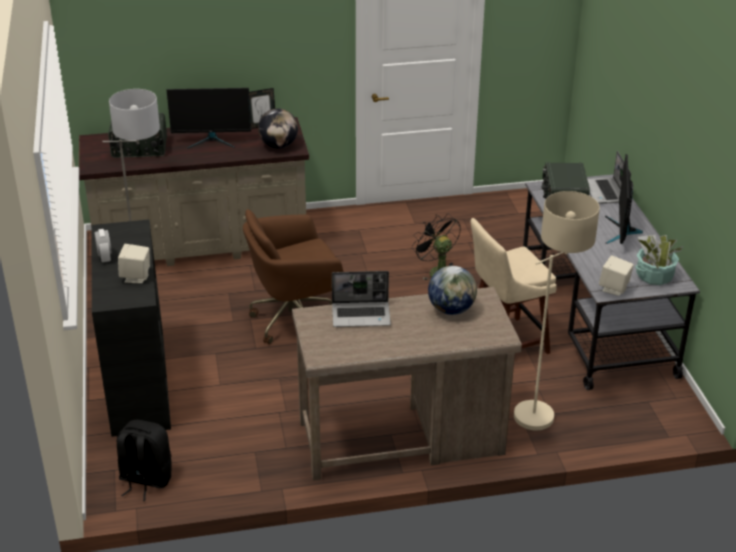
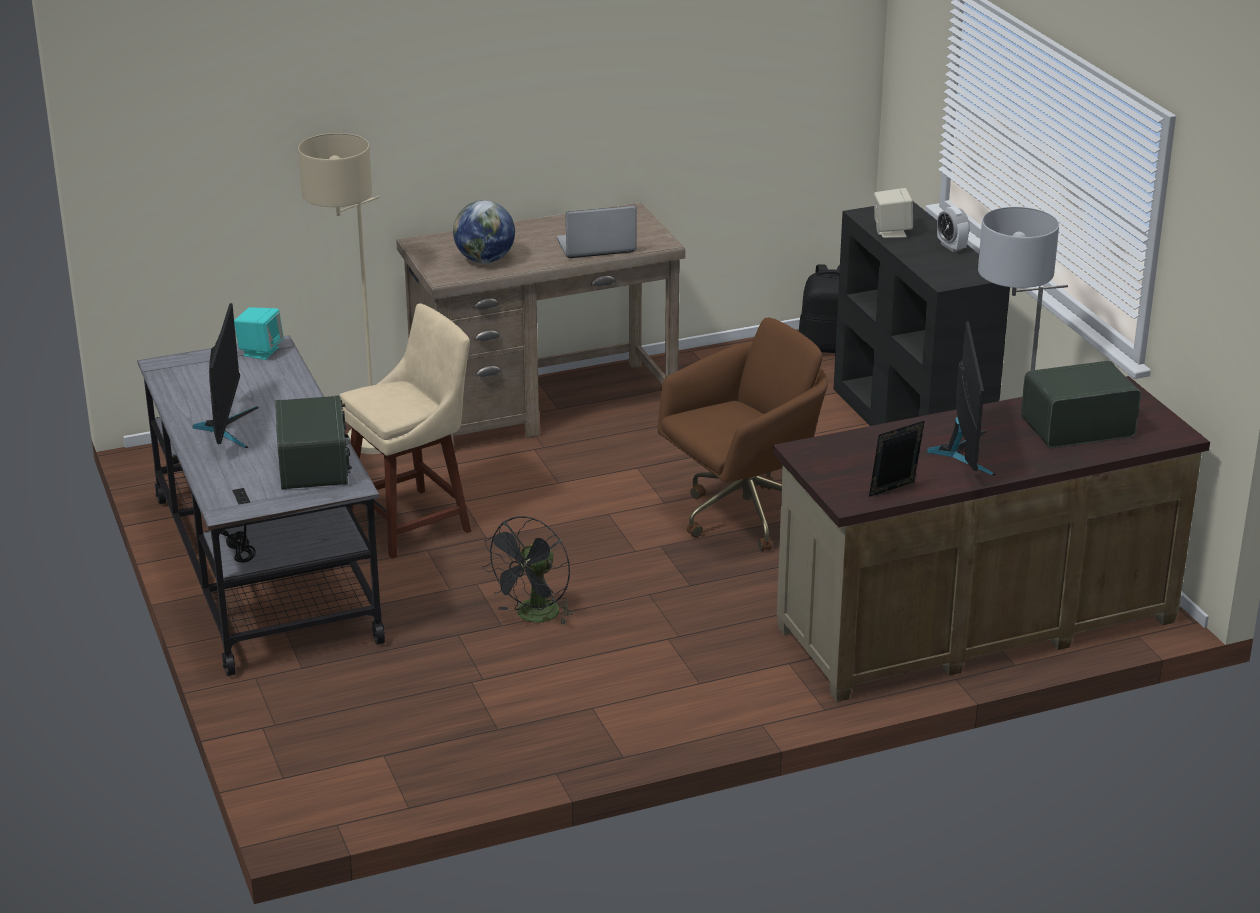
camera: 170 degrees right, 5 degrees down
monitor [167,88,251,149] -> monitor turned 105 degrees clockwise [927,322,995,475]
globe [258,108,298,149] -> none
black fan [412,214,461,280] -> black fan turned 75 degrees clockwise [482,516,574,625]
laptop [587,151,631,204] -> none
beige speaker [599,255,634,296] -> turquoise speaker [234,307,284,360]
potted plant [635,233,683,285] -> none

